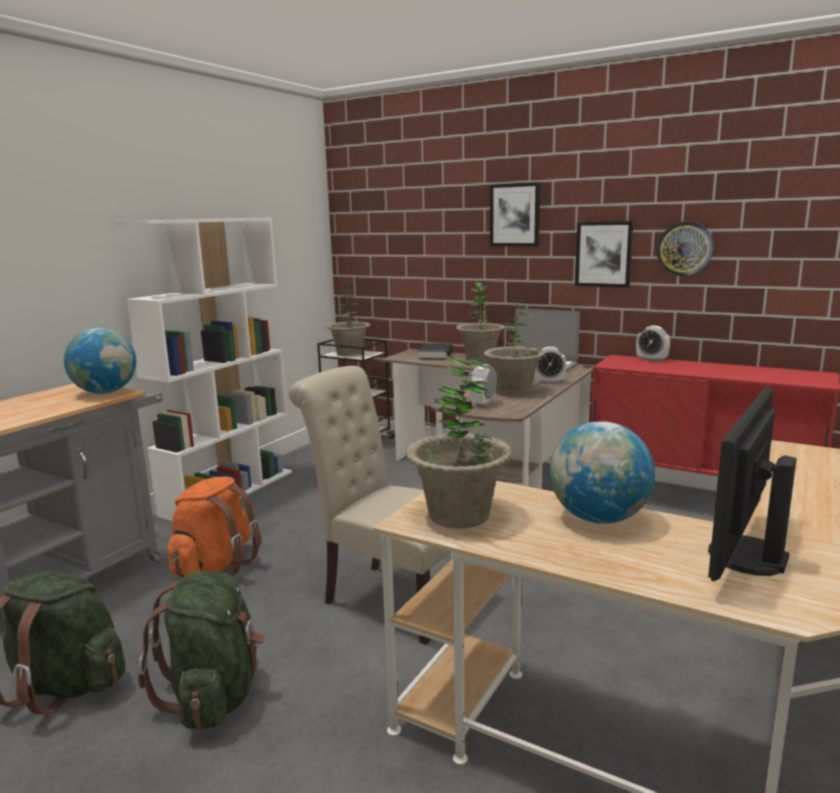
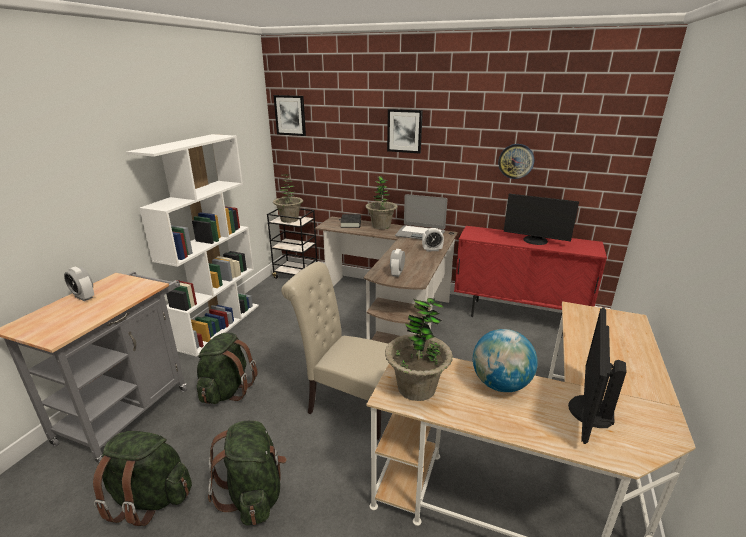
camera: 10 degrees left, 10 degrees up
globe [64,328,136,394] -> none
orange backpack [168,477,261,577] -> green backpack [197,332,258,404]
potted plant [484,299,545,396] -> none
picture [575,221,634,288] -> picture moved to [274,95,306,136]
alarm clock [636,326,670,362] -> alarm clock moved to [64,267,94,301]
none -> monitor [504,194,579,245]

